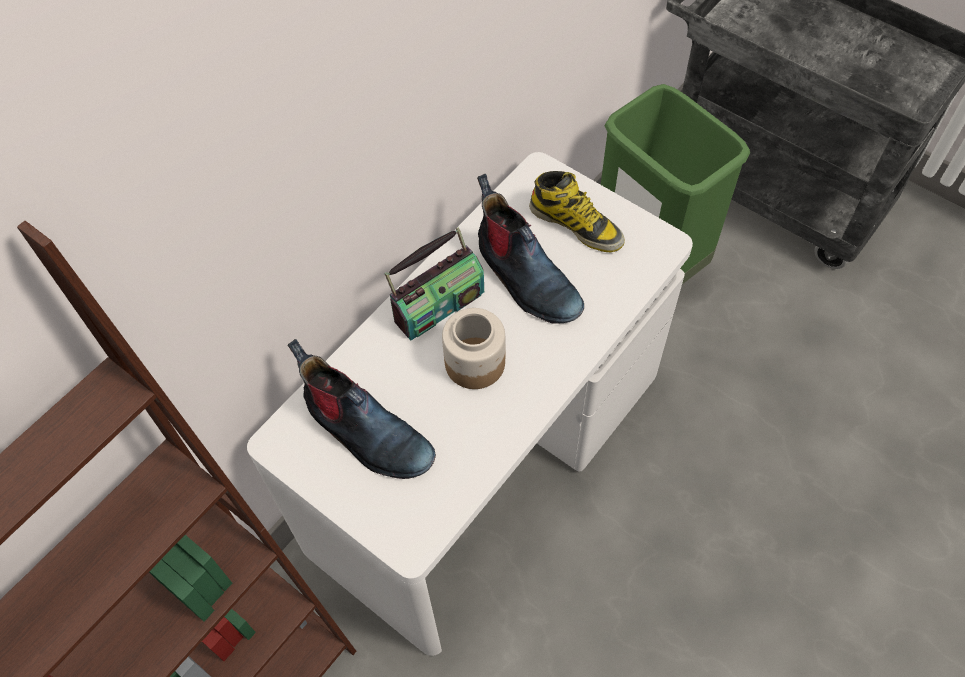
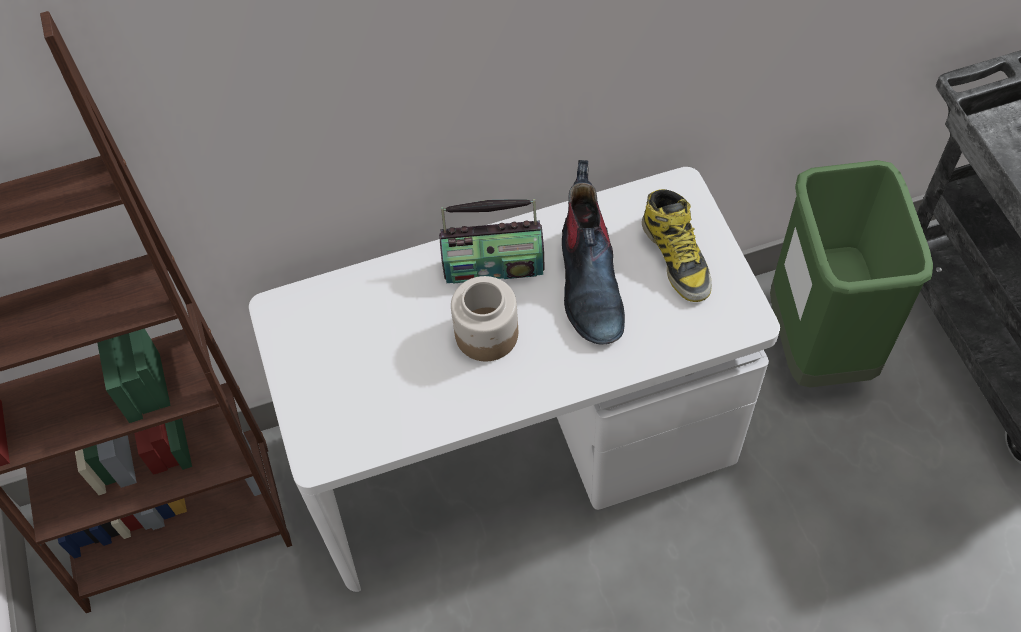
camera: 35 degrees right, 0 degrees up
boot [287,339,436,479] -> none

